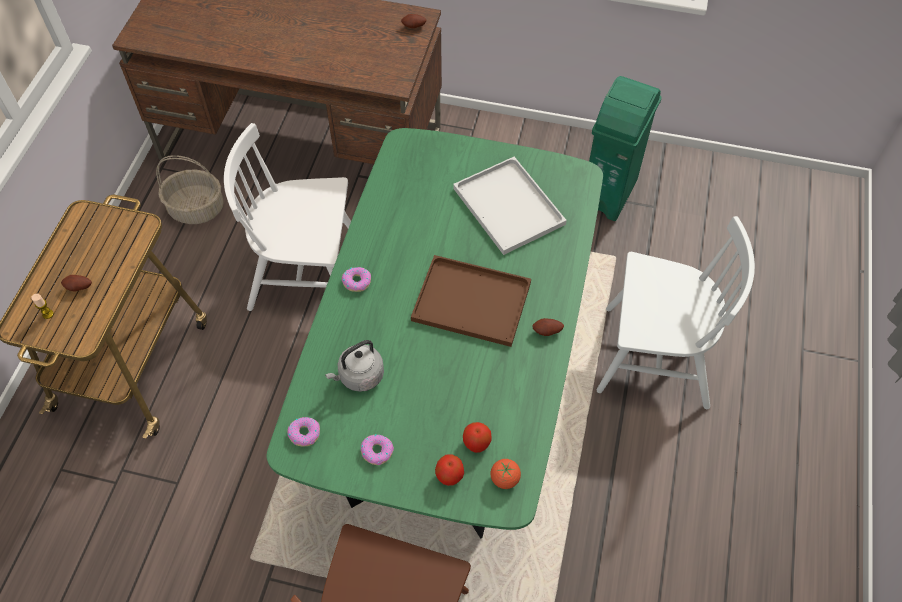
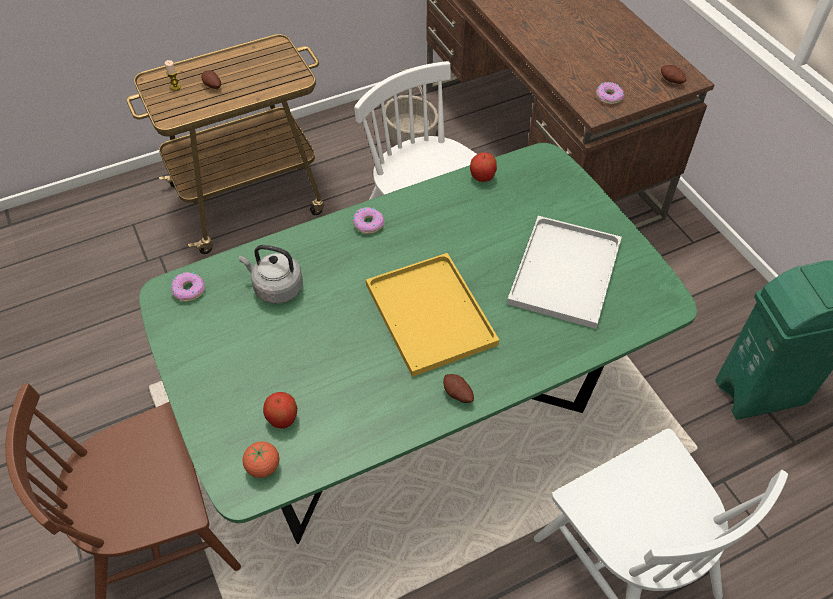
camera: 50 degrees right, 5 degrees down
donut [361,434,394,465] -> donut moved to [596,82,624,104]
brown tray [411,255,531,347] -> yellow tray [366,253,499,377]
apple [435,454,464,486] -> apple moved to [470,152,497,182]

